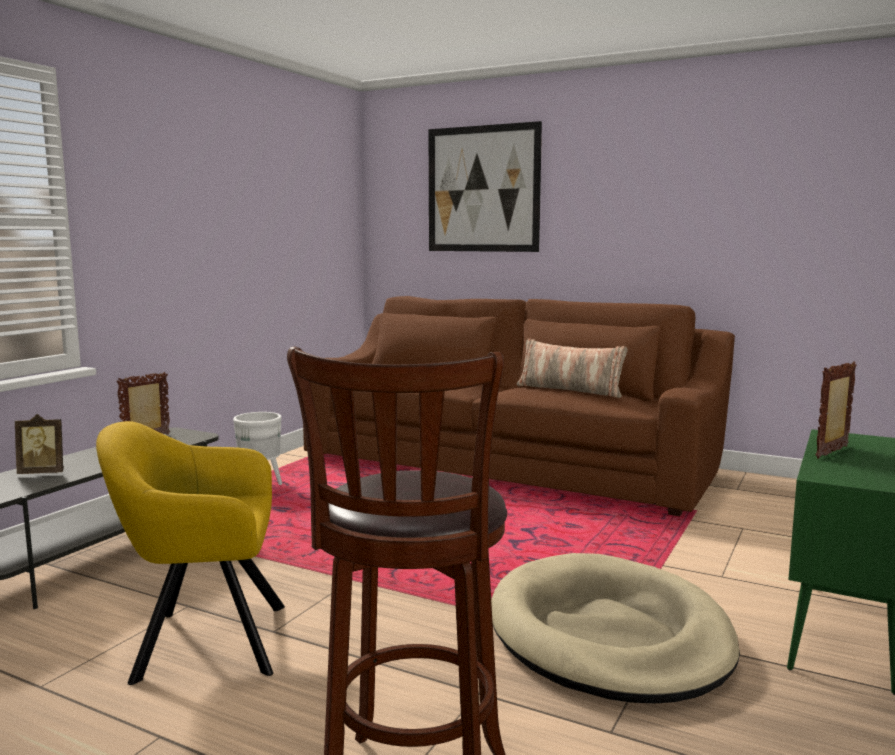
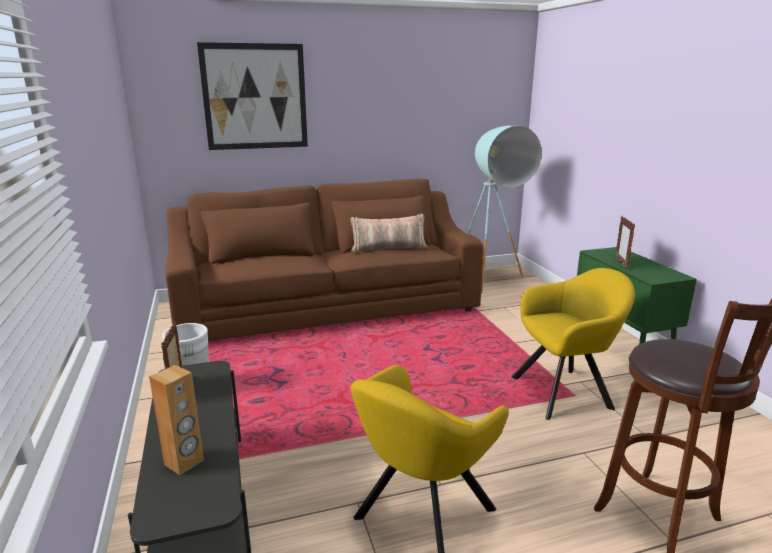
camera: 45 degrees left, 10 degrees up
picture frame [15,414,64,474] -> brown speaker [149,365,204,475]
beige dog bed [491,553,740,703] -> yellow armchair [512,268,635,420]
none -> turquoise floor lamp [467,125,542,294]

